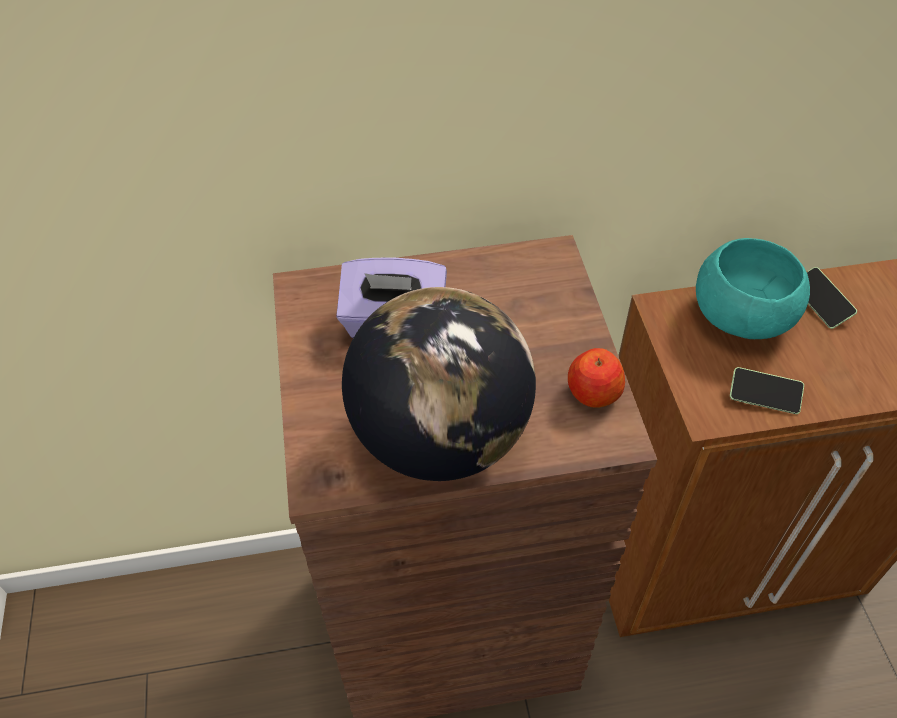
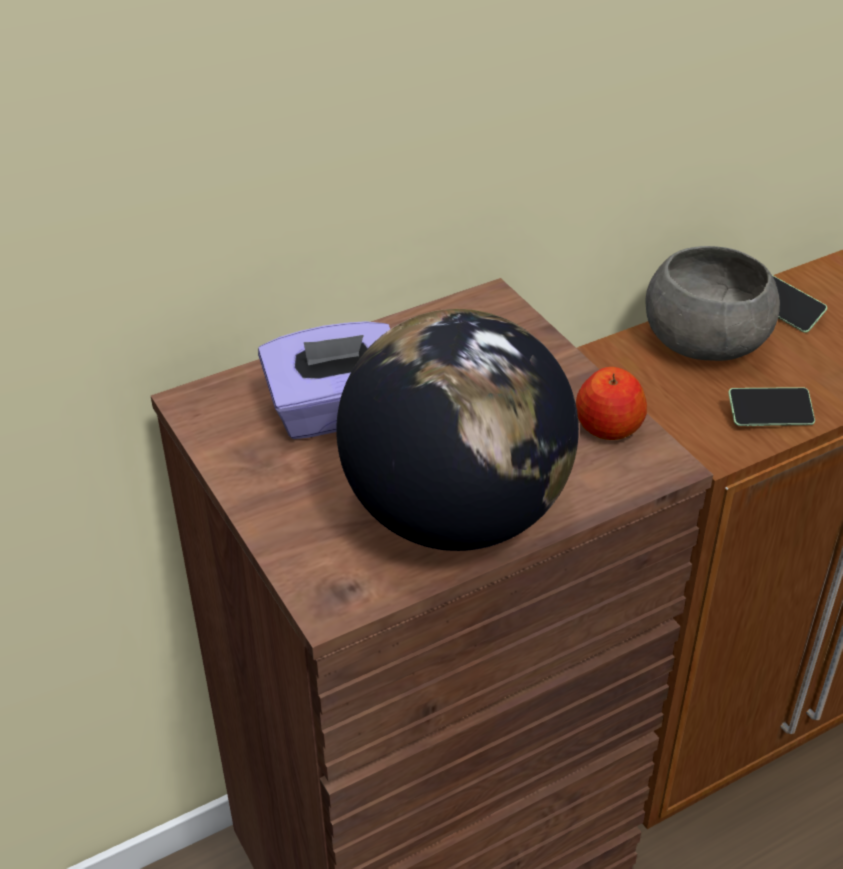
camera: 20 degrees left, 10 degrees down
turquoise bowl [696,238,810,339] -> grey bowl [646,246,780,361]

